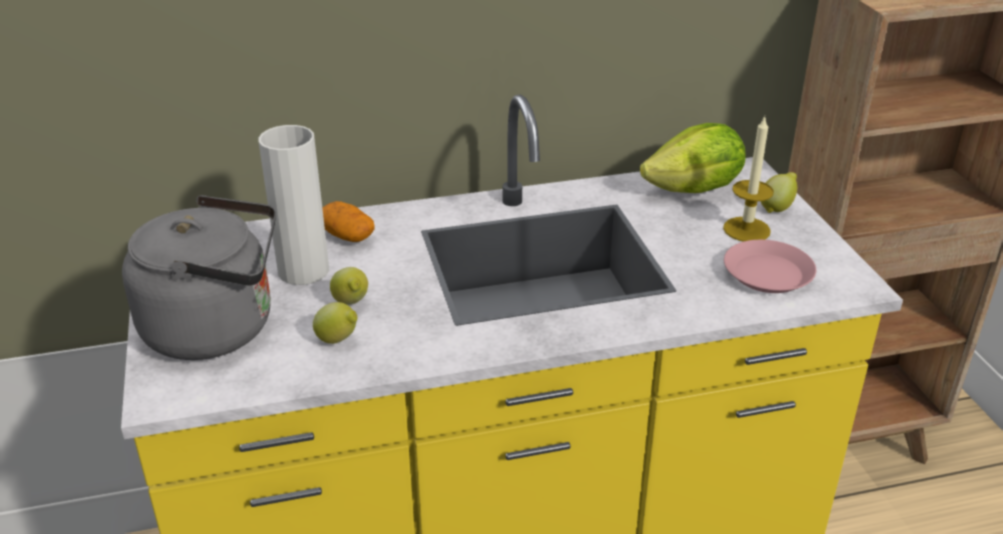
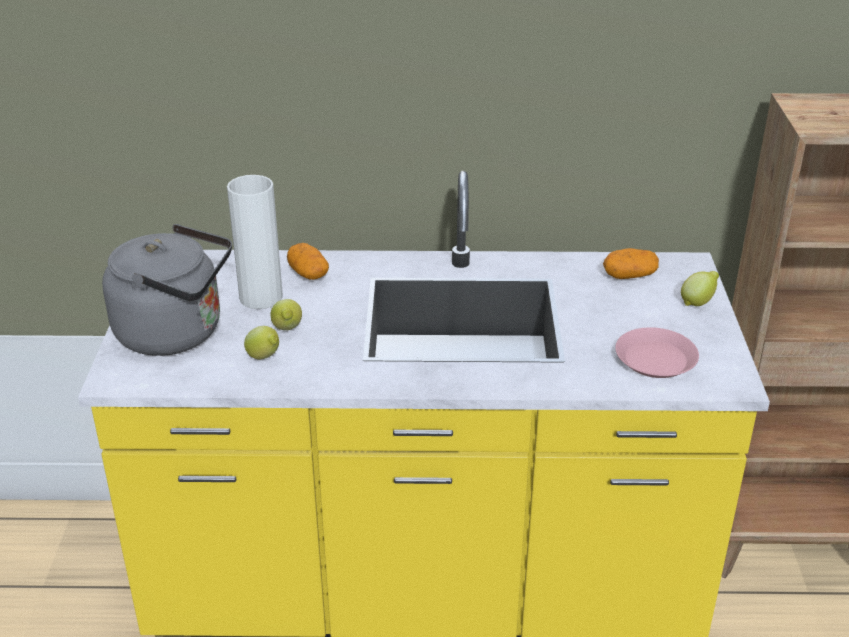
camera: 15 degrees right, 0 degrees up
lettuce [640,123,746,193] -> potato [603,248,659,279]
candle [723,116,774,242] -> none

